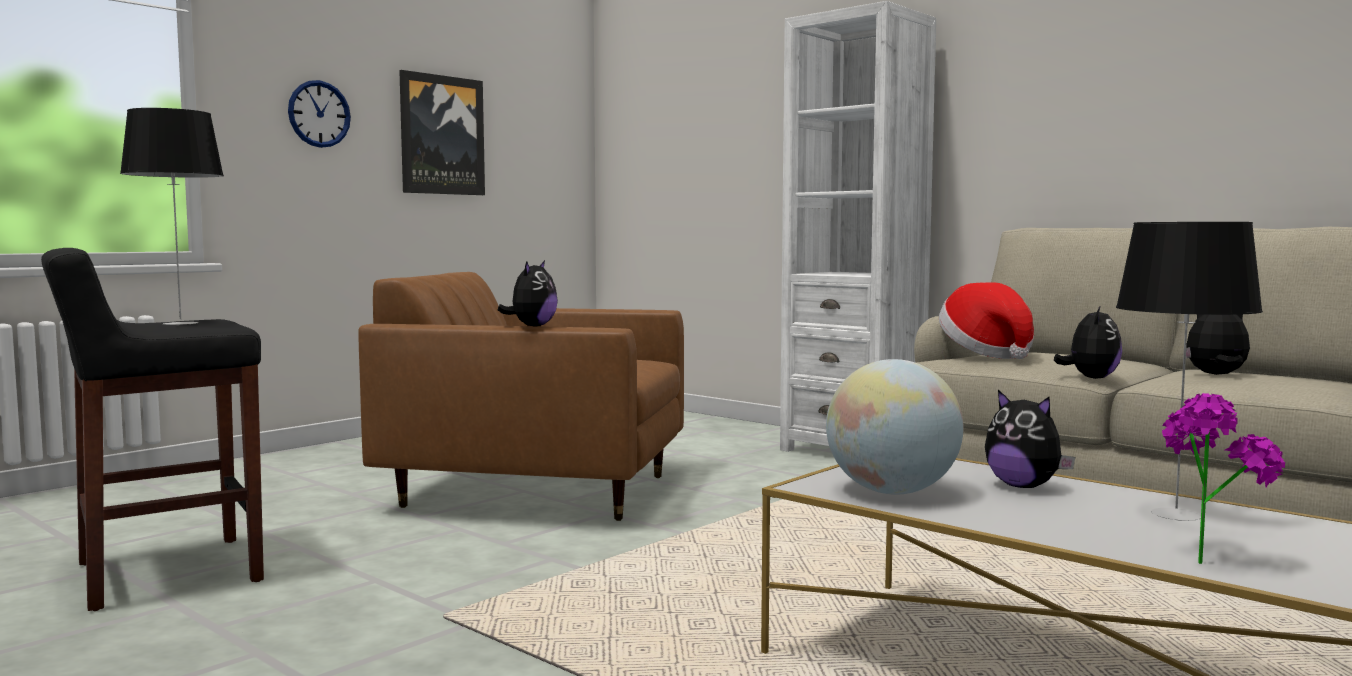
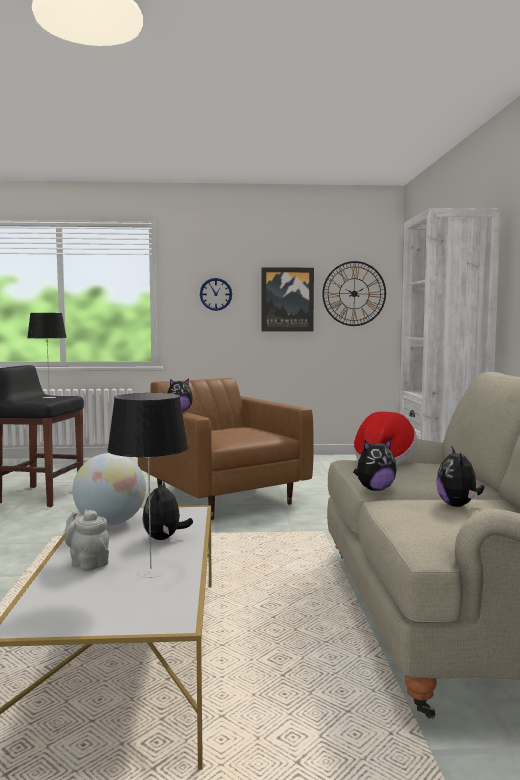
camera: 45 degrees right, 0 degrees up
potted plant [1162,393,1285,564] -> none
plush toy [1186,314,1250,375] -> plush toy turned 150 degrees counterclockwise [436,447,484,507]
none -> grey teapot [65,510,109,571]
none -> wall clock [322,261,386,326]

